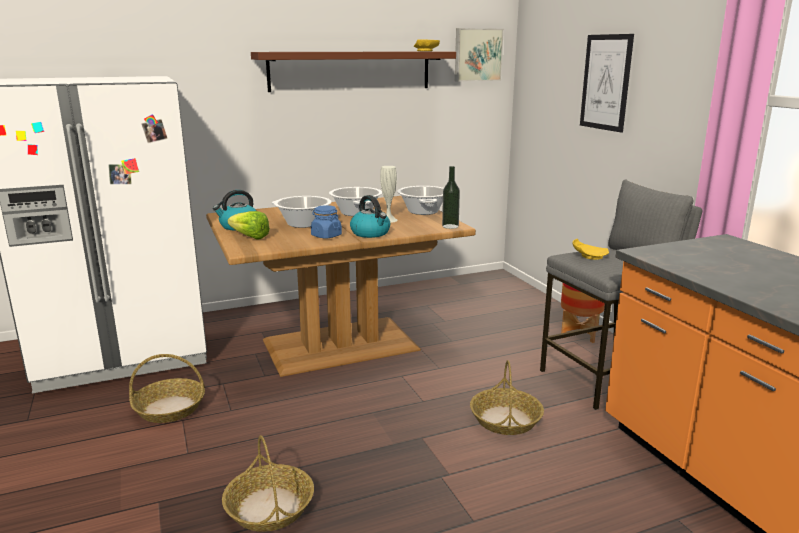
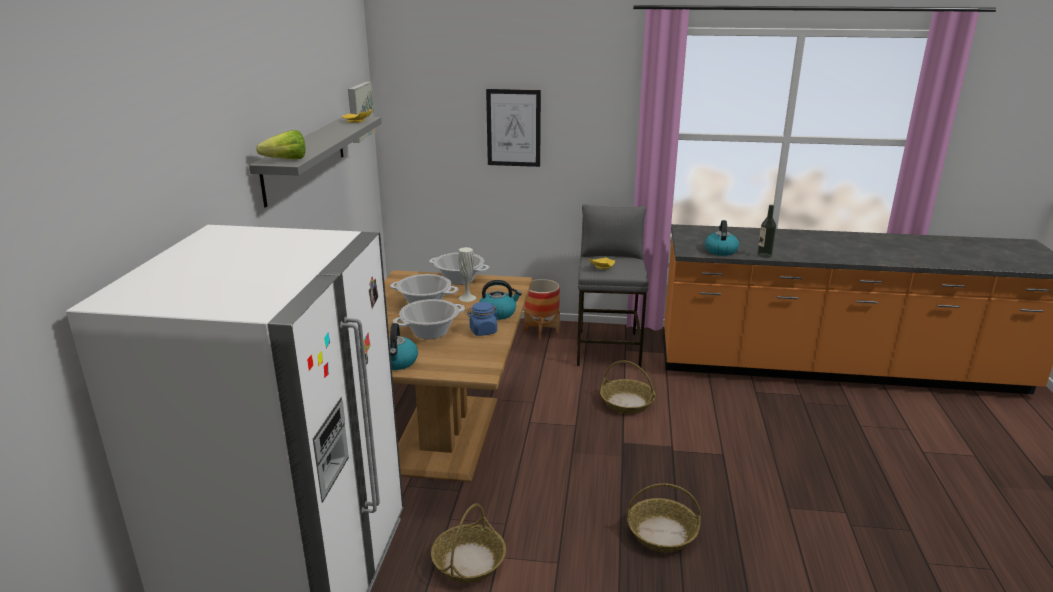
camera: 60 degrees left, 5 degrees up
lettuce [228,211,270,240] -> lettuce moved to [256,130,306,159]
brown shelf [251,51,456,92] -> grey shelf [249,117,382,207]
bottle [442,166,460,229] -> bottle moved to [757,205,776,258]
none -> kettle [705,220,739,256]

